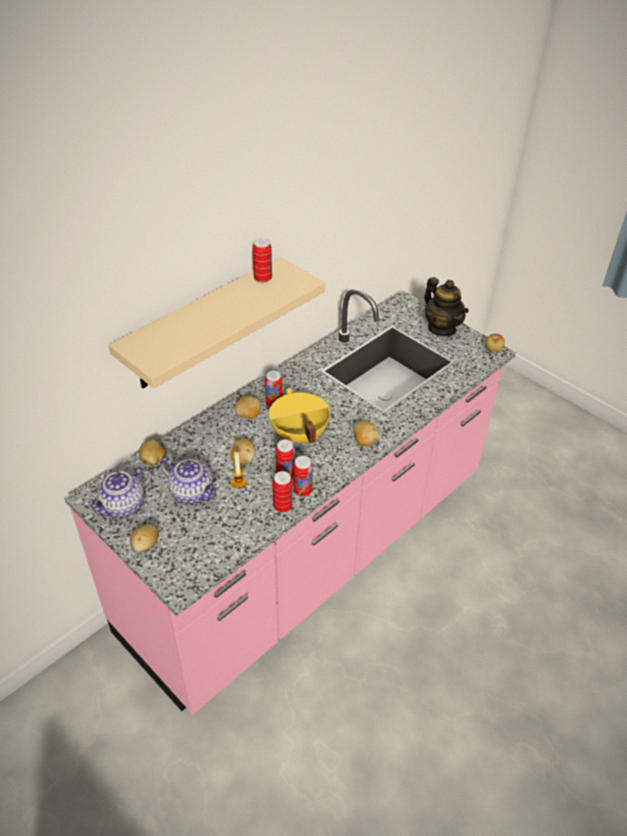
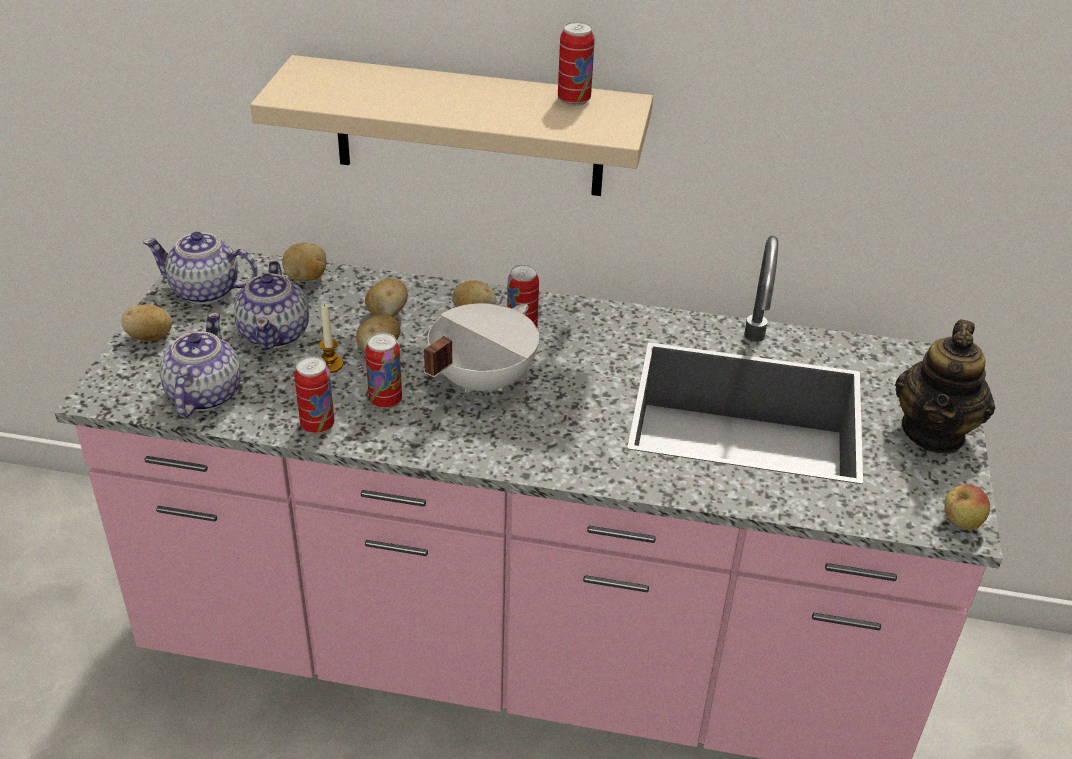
camera: 55 degrees right, 5 degrees down
yellow cooking pot [269,388,330,445] -> white cooking pot [424,303,539,393]
can [293,456,313,497] -> none
potato [353,421,379,446] -> potato moved to [365,278,408,317]
none -> teapot [159,312,241,417]

